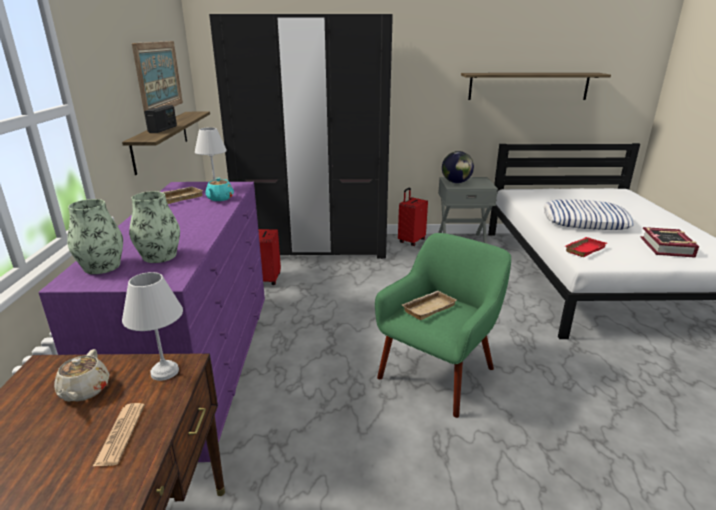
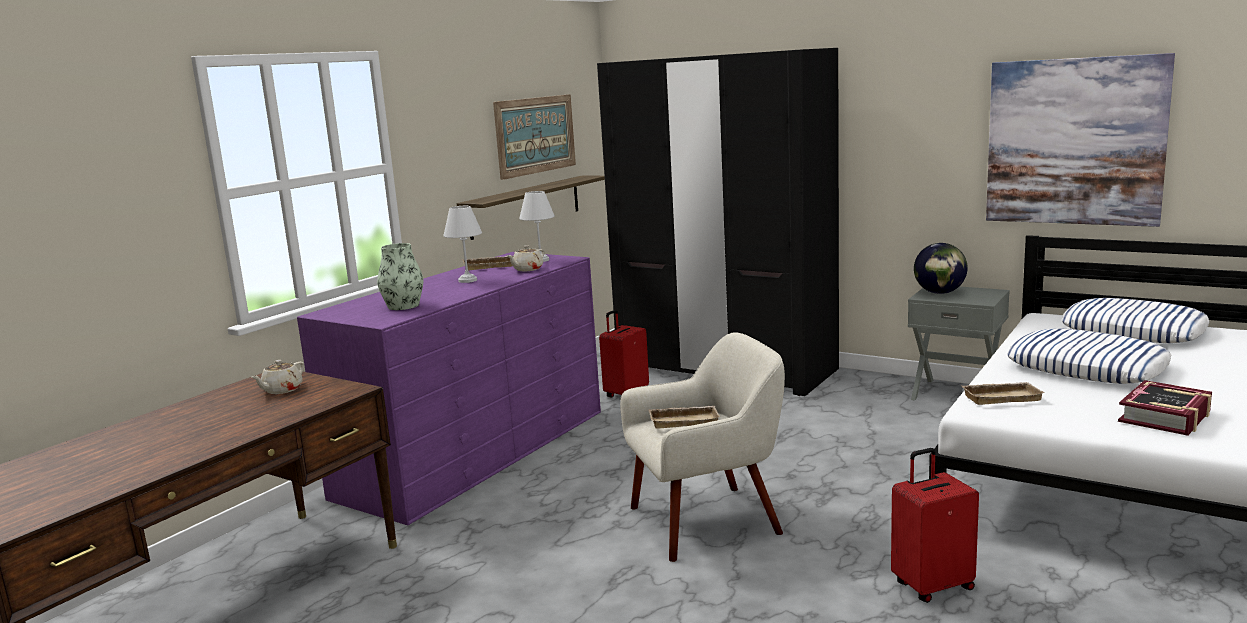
camera: 35 degrees right, 10 degrees down
vase [67,199,123,274] -> none
newspaper [93,403,145,466] -> none
white table lamp [122,272,183,381] -> white table lamp moved to [443,206,482,283]
radio [144,105,177,133] -> none
turquoise teapot [206,178,234,201] -> beige teapot [507,245,545,271]
green armchair [375,233,511,418] -> beige armchair [620,332,785,562]
red suitcase [398,188,428,246] -> red suitcase moved to [891,448,979,603]
shelf [461,73,611,100] -> picture [986,53,1175,227]
red tray [565,237,607,257] -> beige tray [962,382,1045,405]
none -> pillow [1062,298,1210,343]

